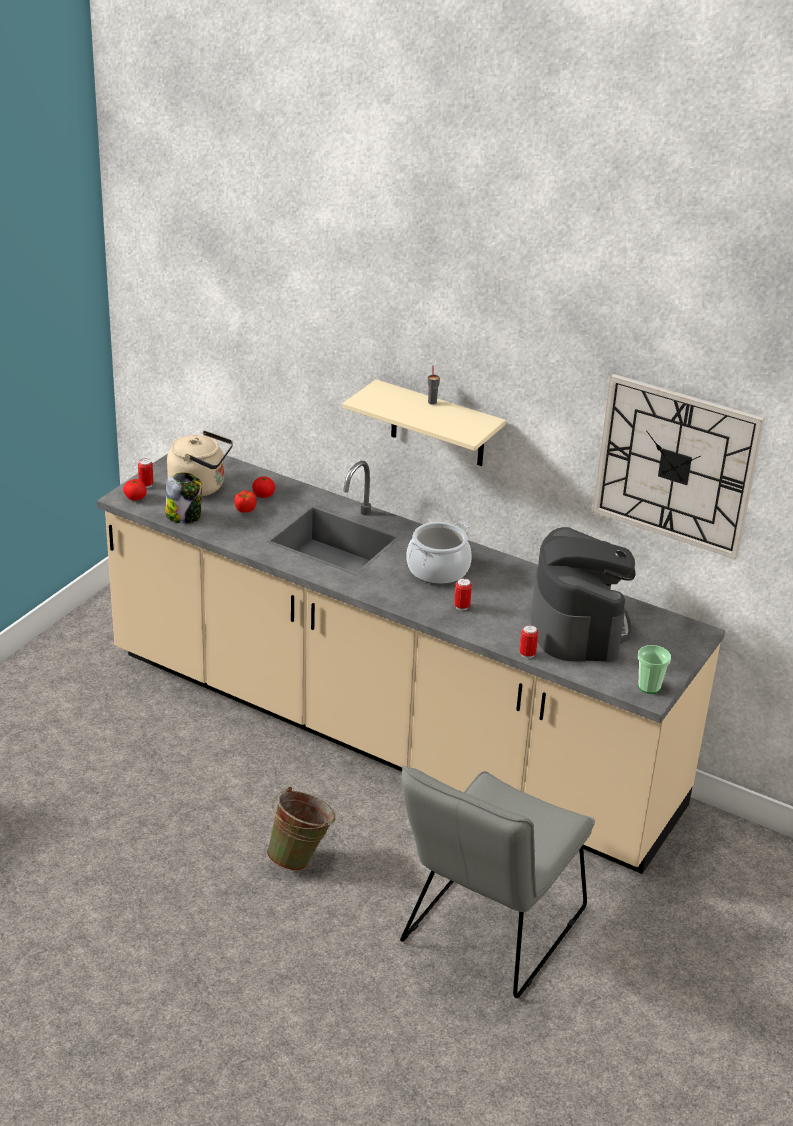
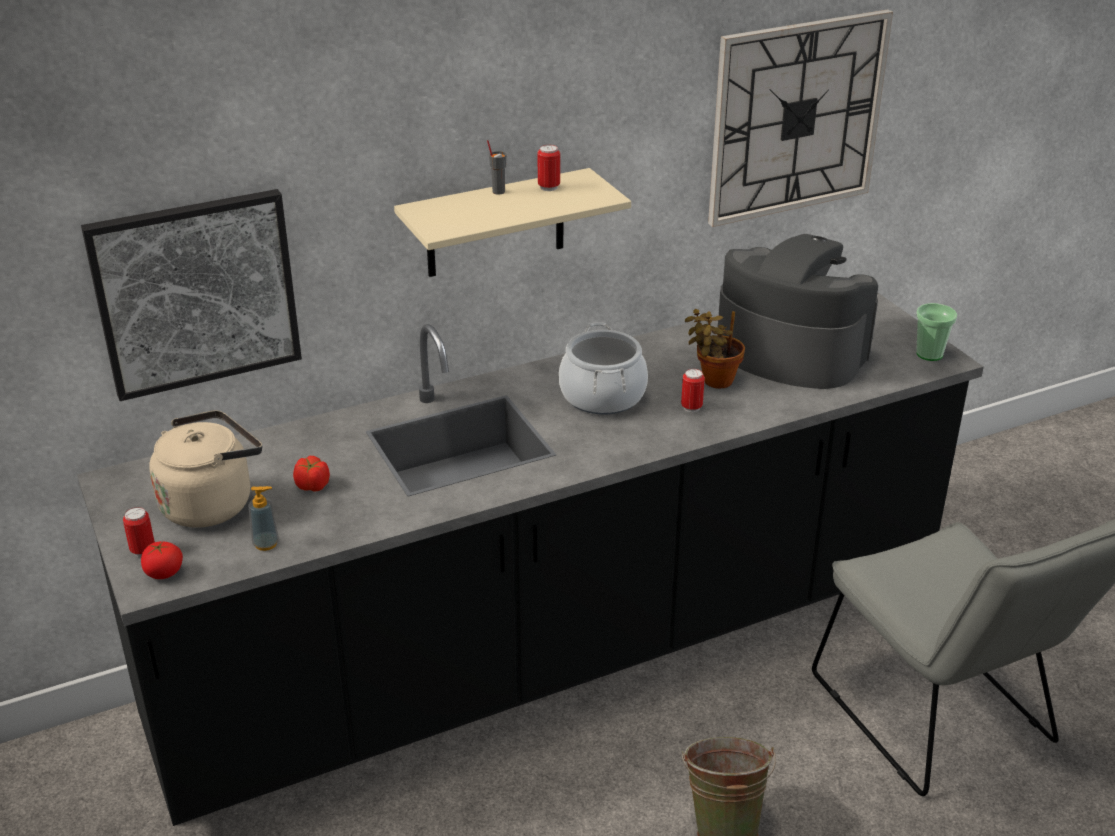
camera: 55 degrees left, 0 degrees up
beige counter [97,454,725,874] -> black counter [77,292,984,826]
jar [165,472,202,524] -> soap dispenser [248,486,279,551]
tomato [252,476,275,498] -> none
can [519,625,538,658] -> can moved to [537,145,560,191]
none -> picture [81,189,302,401]
none -> potted plant [685,309,745,388]

